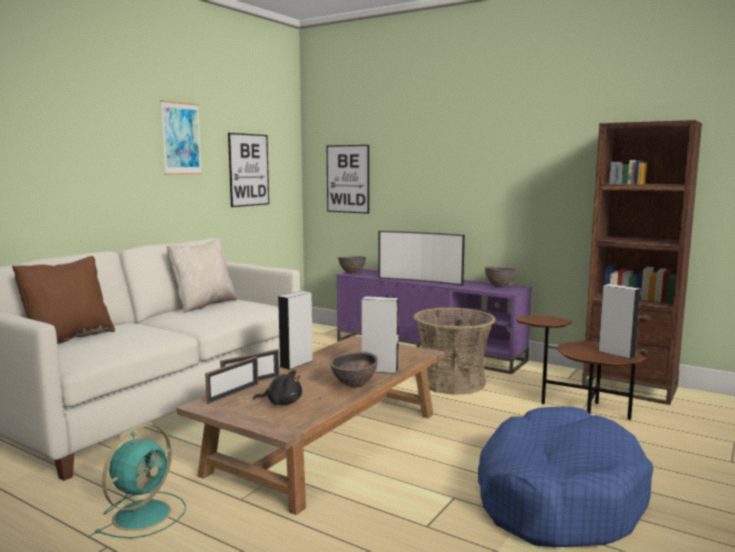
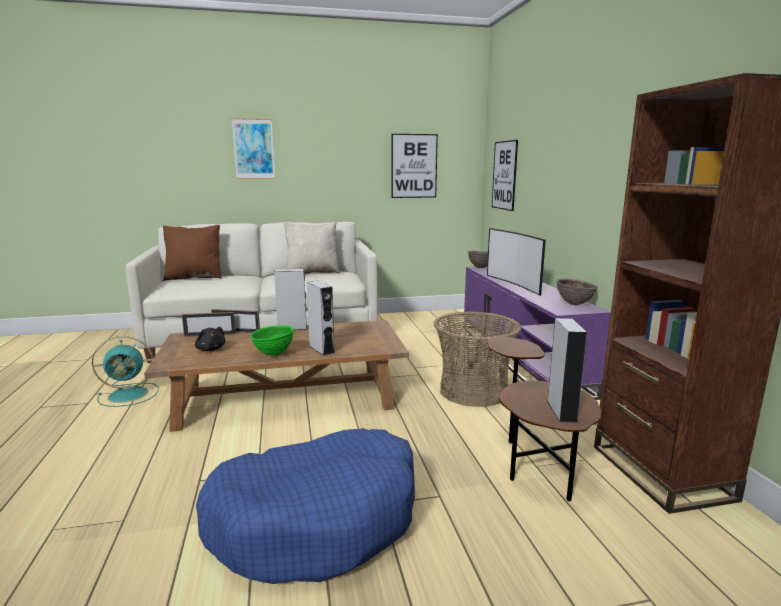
camera: 45 degrees right, 5 degrees up
picture [160,100,202,175] -> picture moved to [232,118,275,179]
brown bowl [330,351,378,388] -> green bowl [250,325,294,356]

